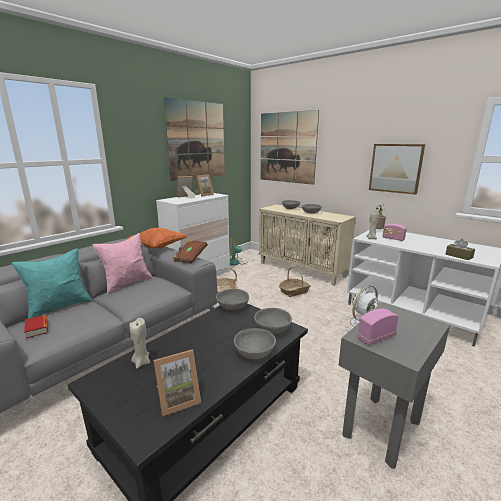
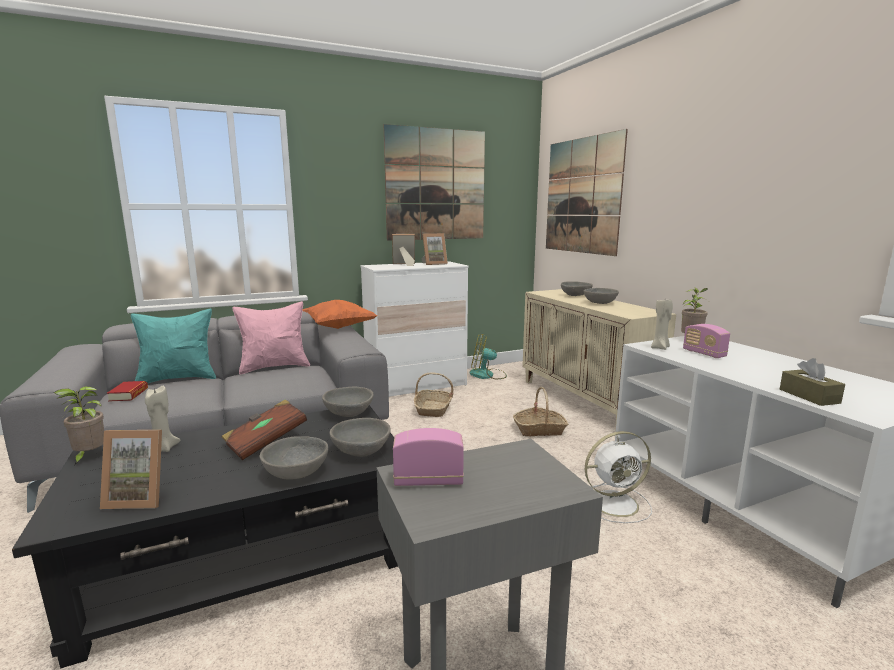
camera: 25 degrees right, 5 degrees down
brown book [172,239,208,264] -> brown book moved to [222,399,307,460]
picture [369,144,425,195] -> none
none -> potted plant [54,386,104,466]

